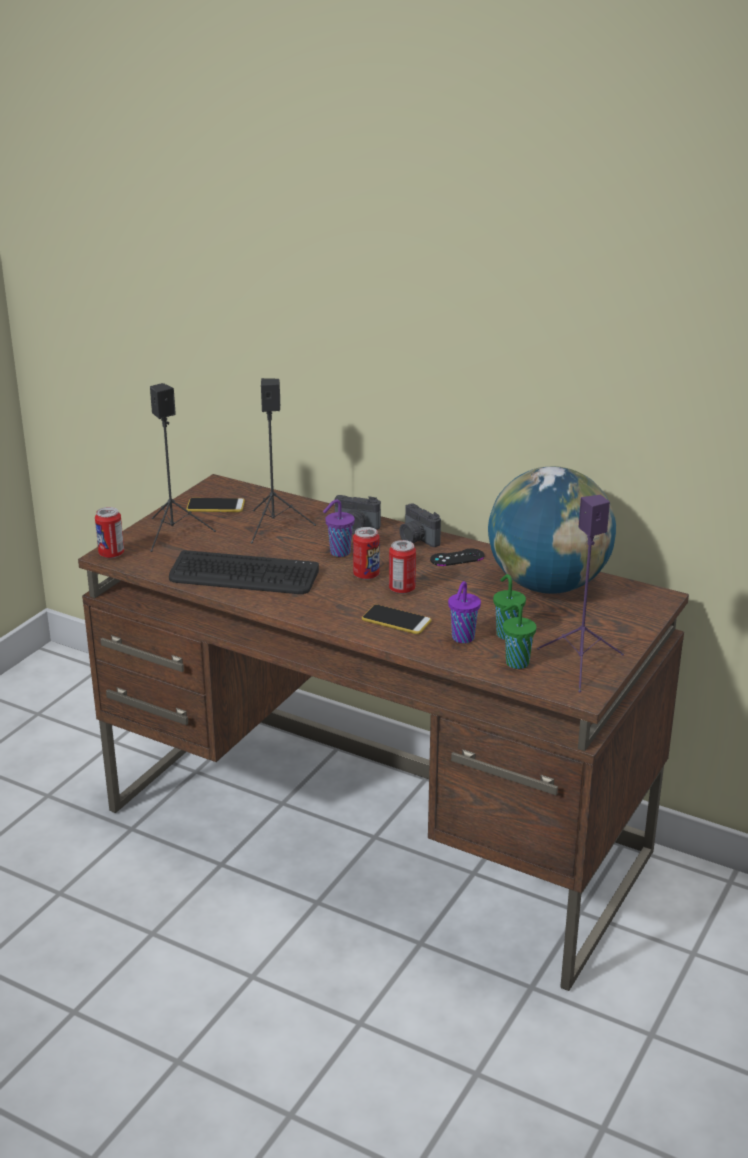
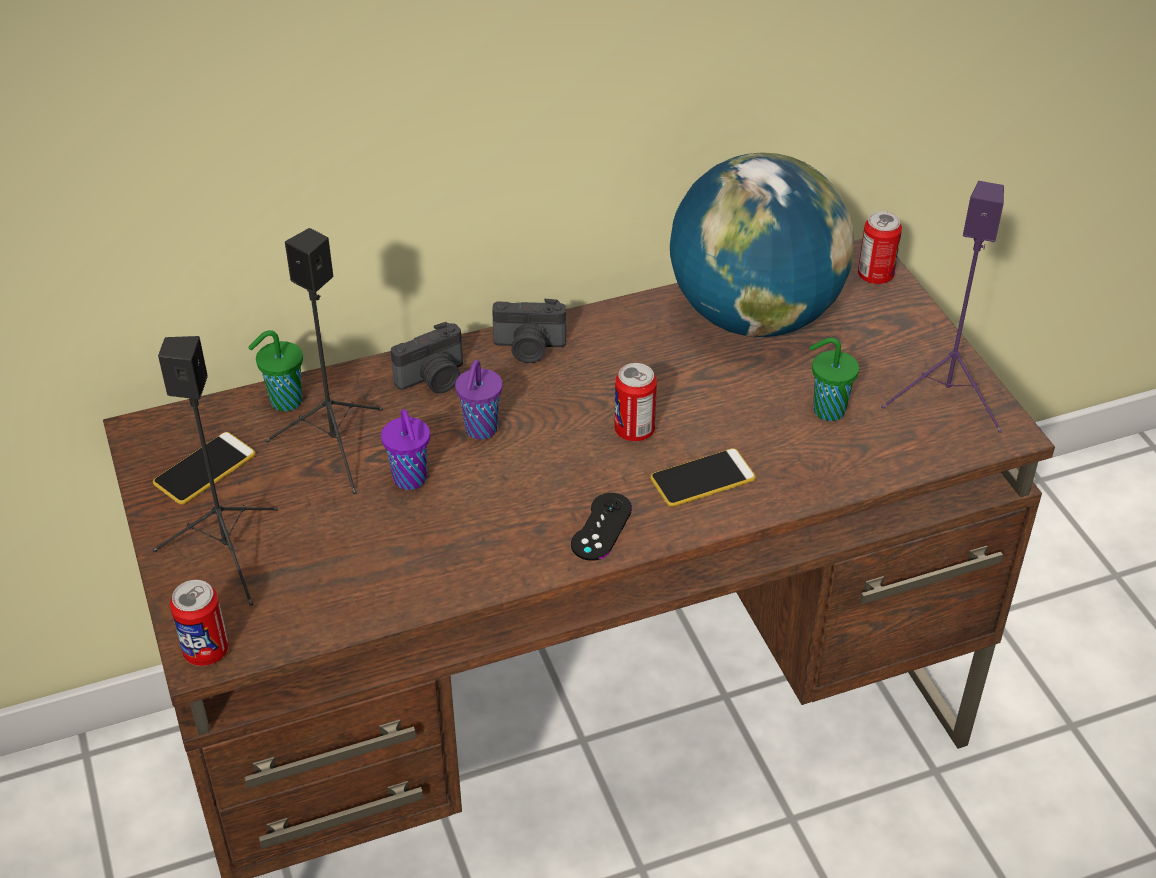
camera: 50 degrees left, 15 degrees up
keyboard [169,550,319,594] -> none
can [353,527,380,580] -> can moved to [858,211,902,284]
black game controller [430,549,484,566] -> black game controller moved to [571,493,632,561]
purple cup [448,581,481,643] -> purple cup moved to [381,409,430,490]
green cup [503,602,537,669] -> green cup moved to [248,330,303,412]

